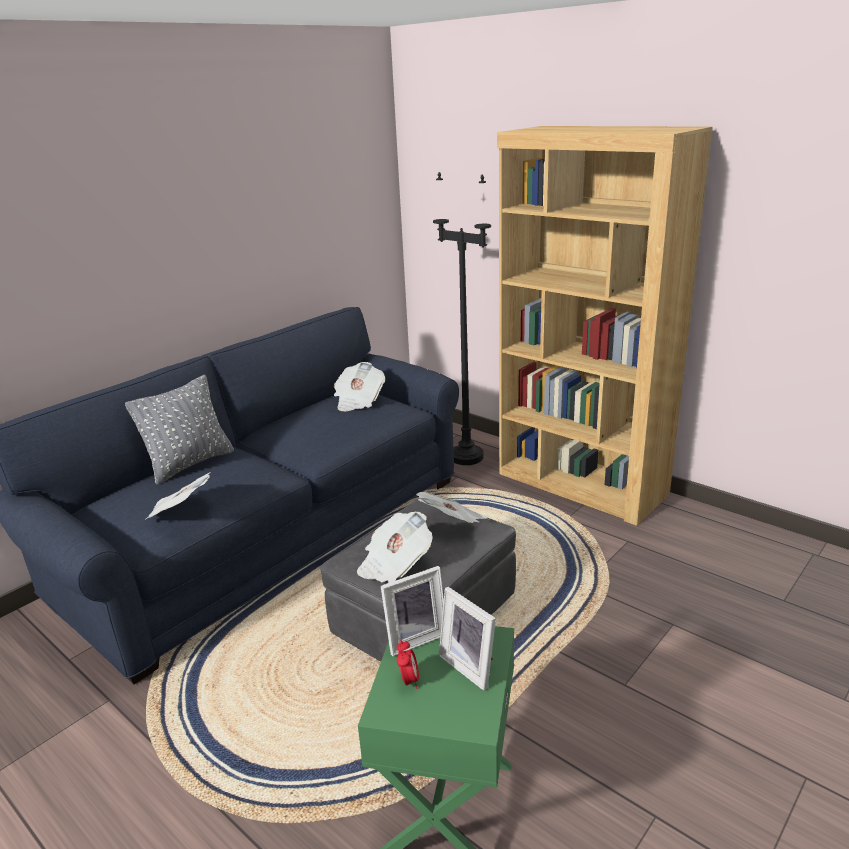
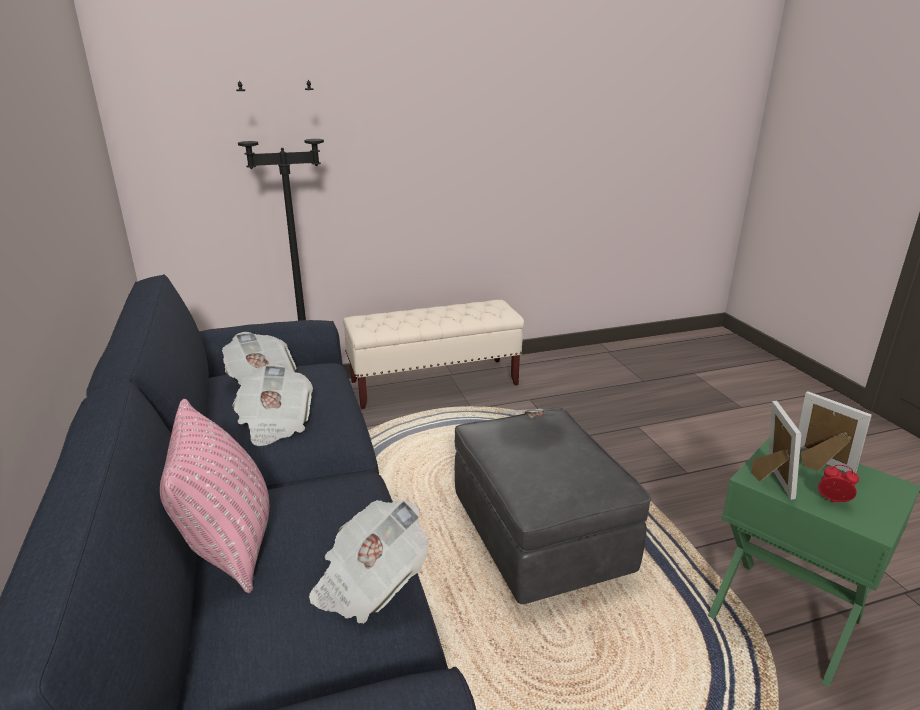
camera: 60 degrees left, 0 degrees up
grey pillow [125,375,234,485] -> pink pillow [160,399,269,593]
newspaper [357,512,432,583] -> newspaper moved to [233,364,313,446]
picture frame [439,587,496,691] -> picture frame turned 120 degrees counterclockwise [799,391,872,473]
brown bookcase [497,126,712,526] -> beige bench [343,300,524,409]

